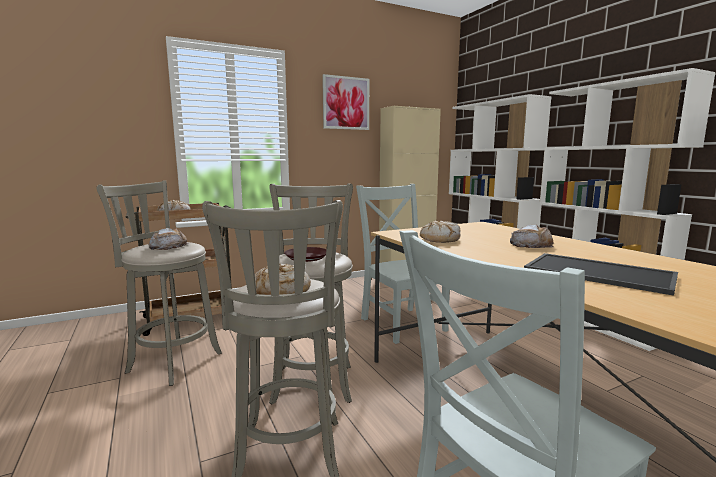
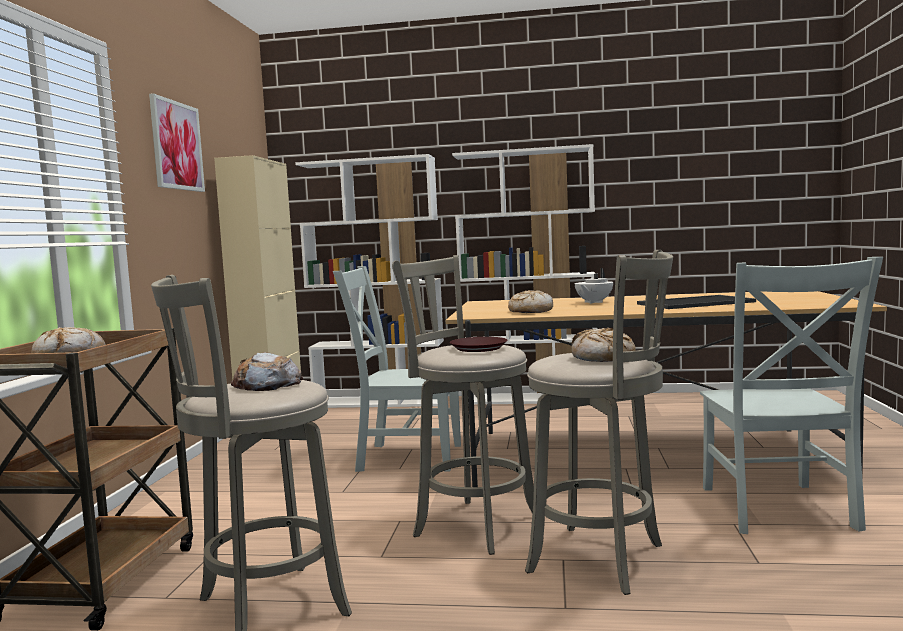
camera: 55 degrees left, 5 degrees down
bread [510,224,554,248] -> white teapot [575,268,613,304]

